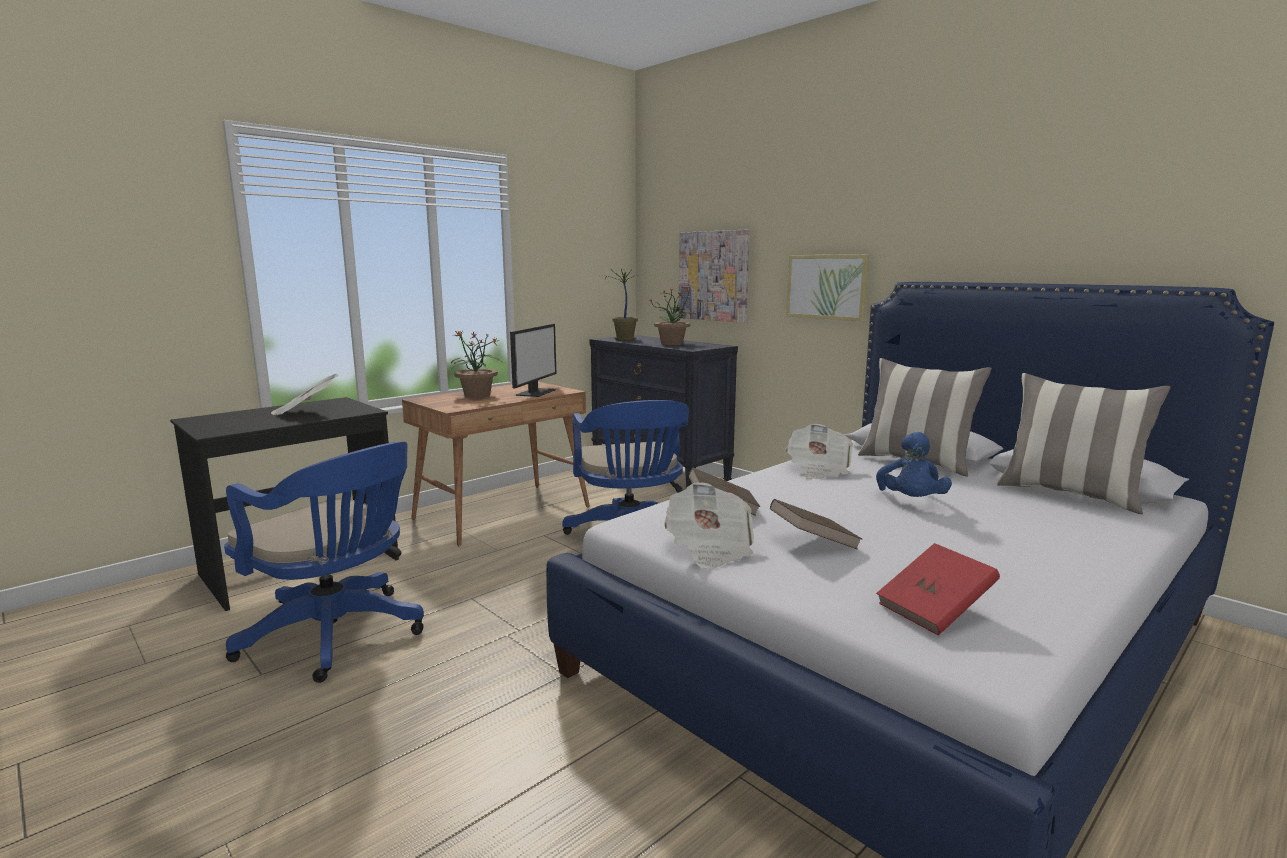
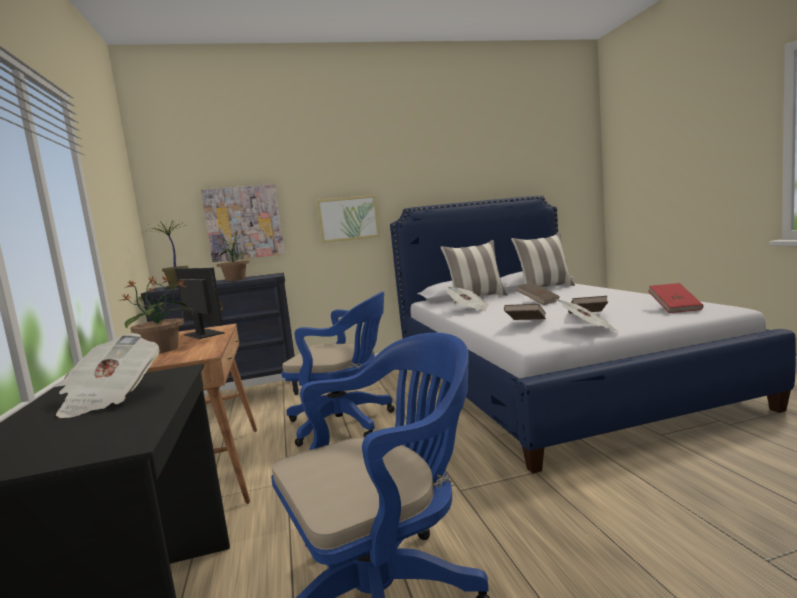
camera: 60 degrees left, 5 degrees down
blue plush toy [876,432,952,497] -> brown book [516,282,560,305]

